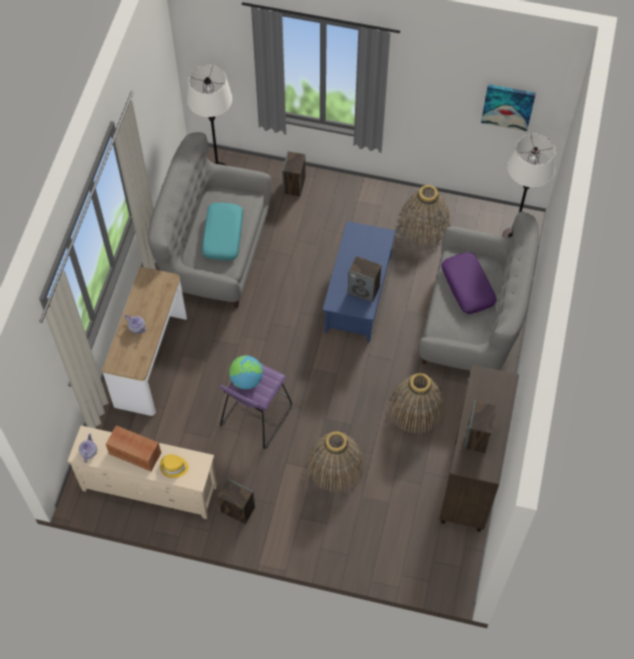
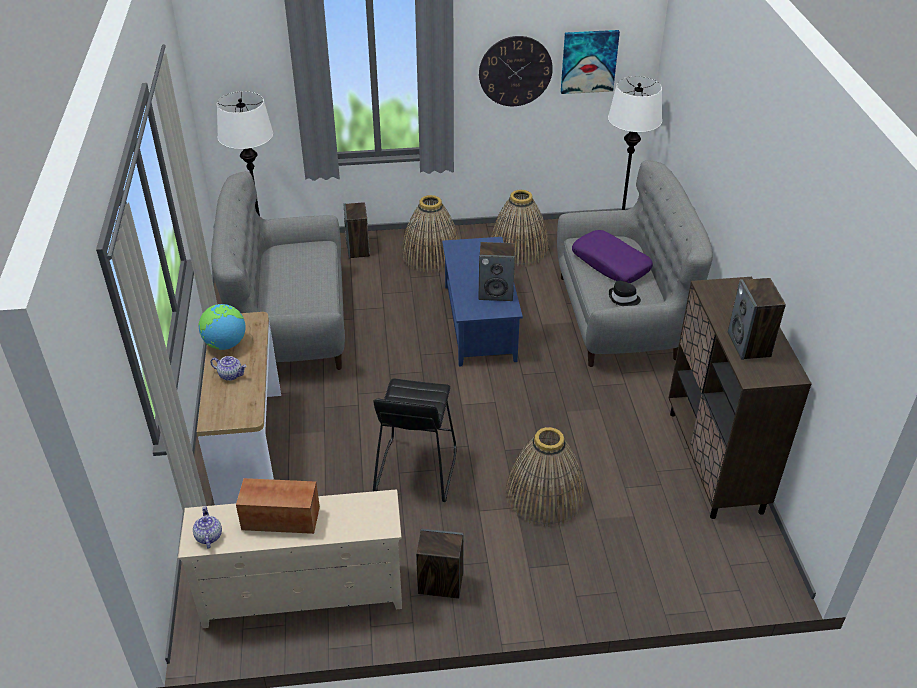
camera: 20 degrees left, 20 degrees down
yellow hat [160,454,189,478] -> none
turquoise pillow [202,203,243,260] -> none
purple stool [220,363,292,449] -> black stool [373,378,457,502]
globe [229,355,263,389] -> globe moved to [198,304,245,350]
basket [389,373,444,434] -> basket moved to [402,195,459,273]
none -> wall clock [479,36,553,106]
none -> black hat [609,281,641,306]

